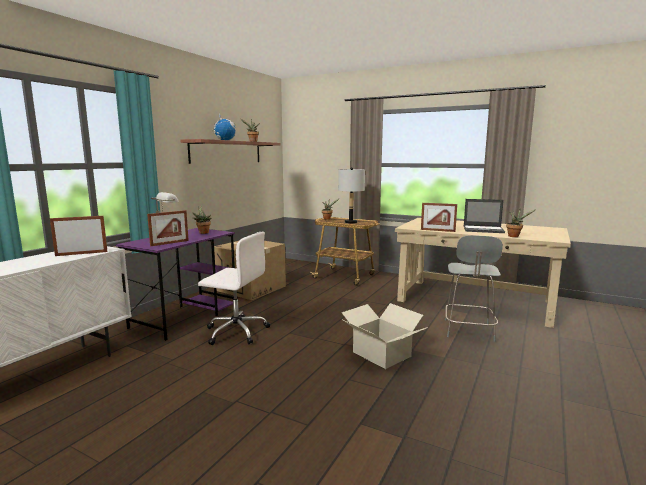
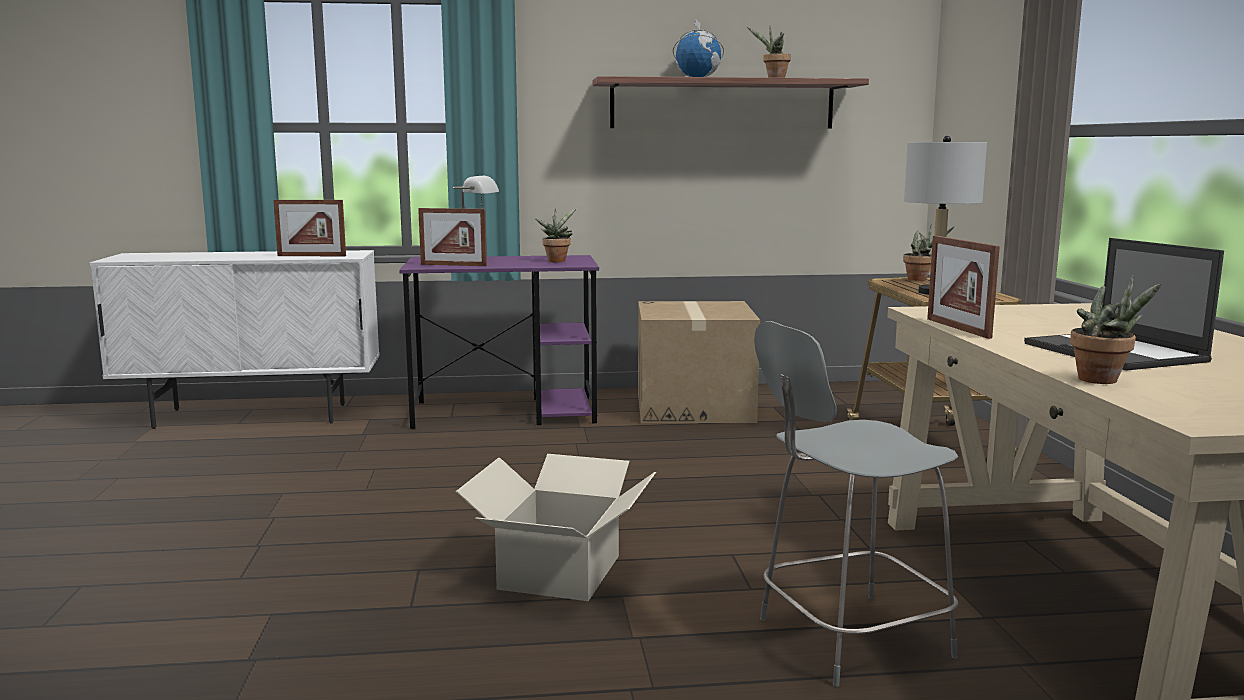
camera: 55 degrees right, 0 degrees up
picture frame [50,216,108,256] -> picture frame turned 150 degrees clockwise [273,200,346,256]
white office chair [198,231,270,345] -> none

